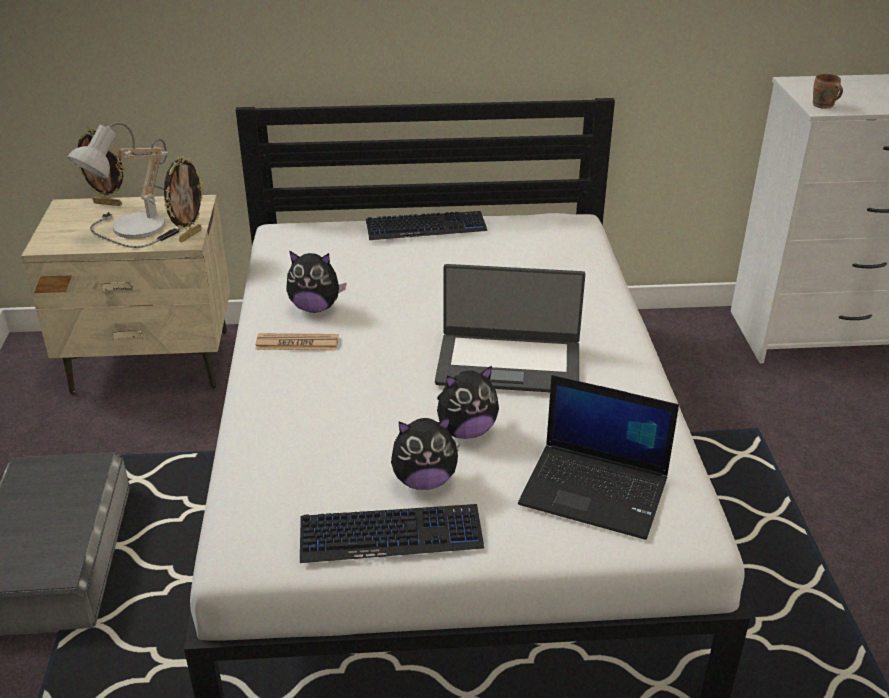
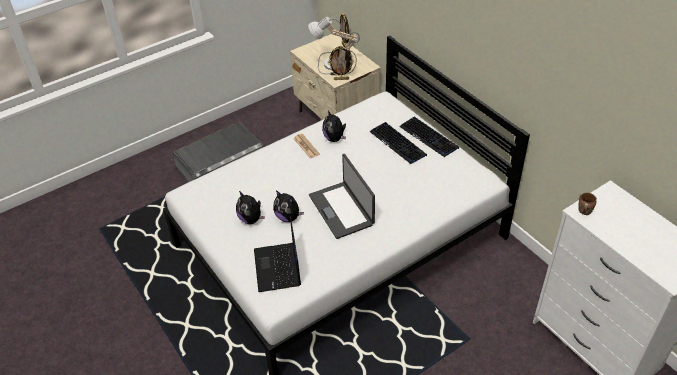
camera: 60 degrees right, 10 degrees up
keyboard [300,504,484,563] -> keyboard moved to [370,122,427,164]

